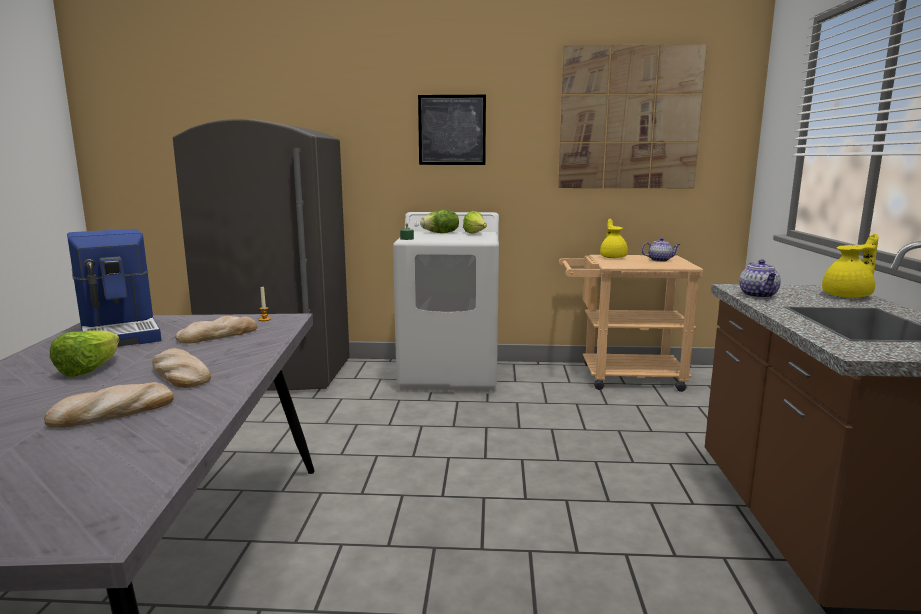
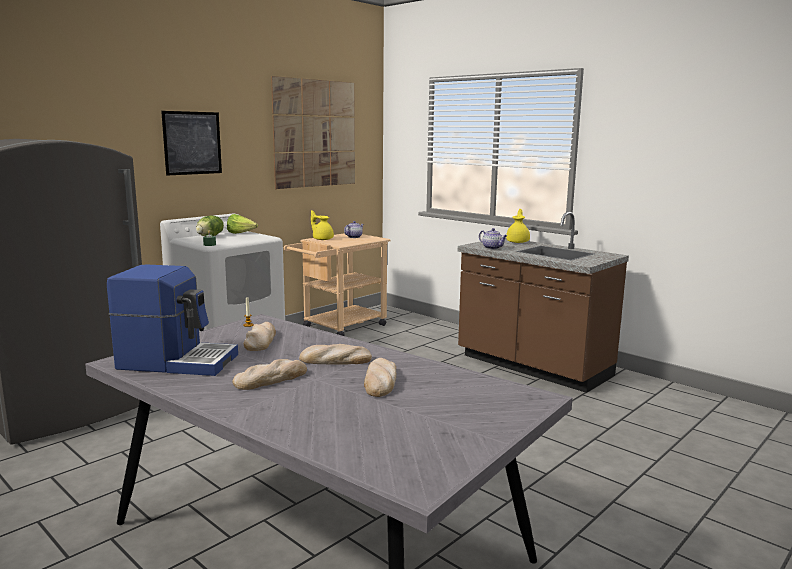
camera: 50 degrees left, 0 degrees up
lettuce [50,330,119,377] -> bread [232,359,307,390]

